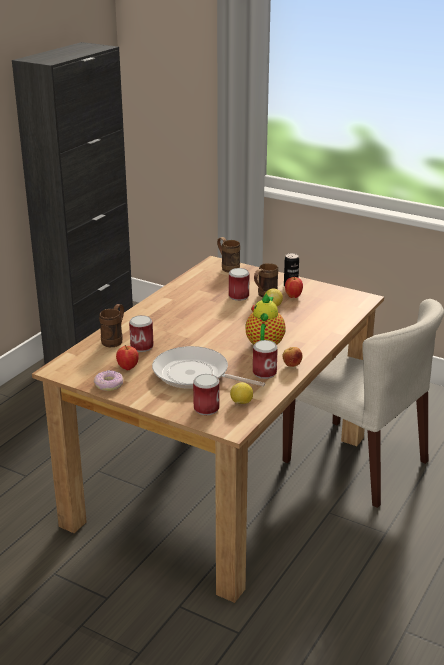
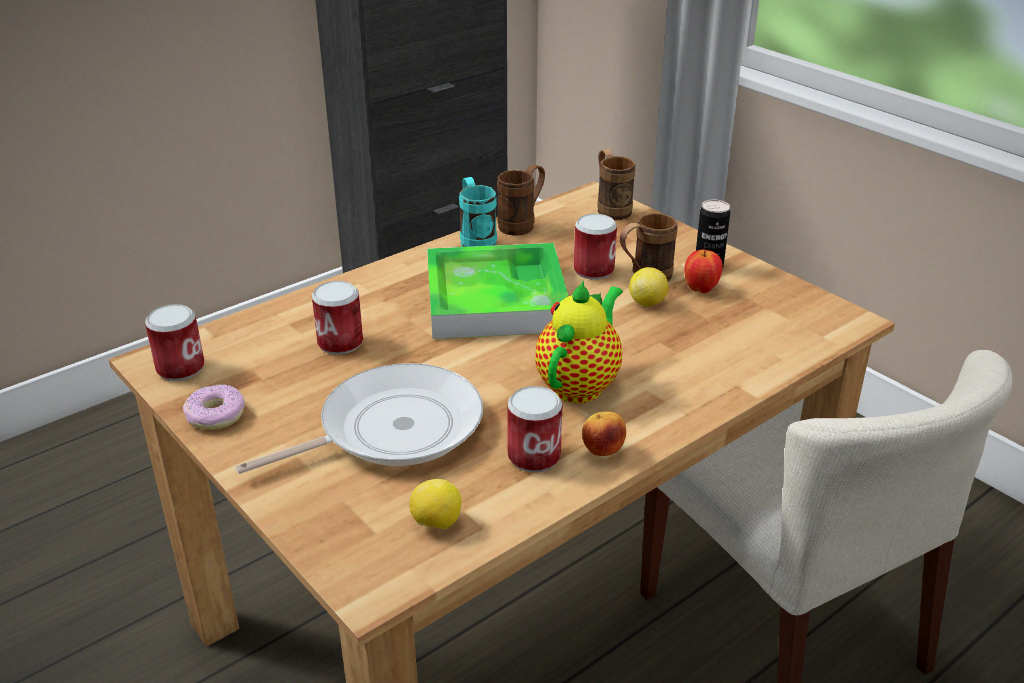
camera: 20 degrees right, 5 degrees up
brown mug [99,304,124,347] -> brown mug moved to [497,164,545,236]
apple [116,345,139,370] -> none
frying pan [152,346,265,389] -> frying pan turned 105 degrees clockwise [236,363,483,474]
can [193,374,219,415] -> can moved to [145,304,204,381]
none -> tray [427,243,568,339]
none -> turquoise mug [459,177,497,247]

